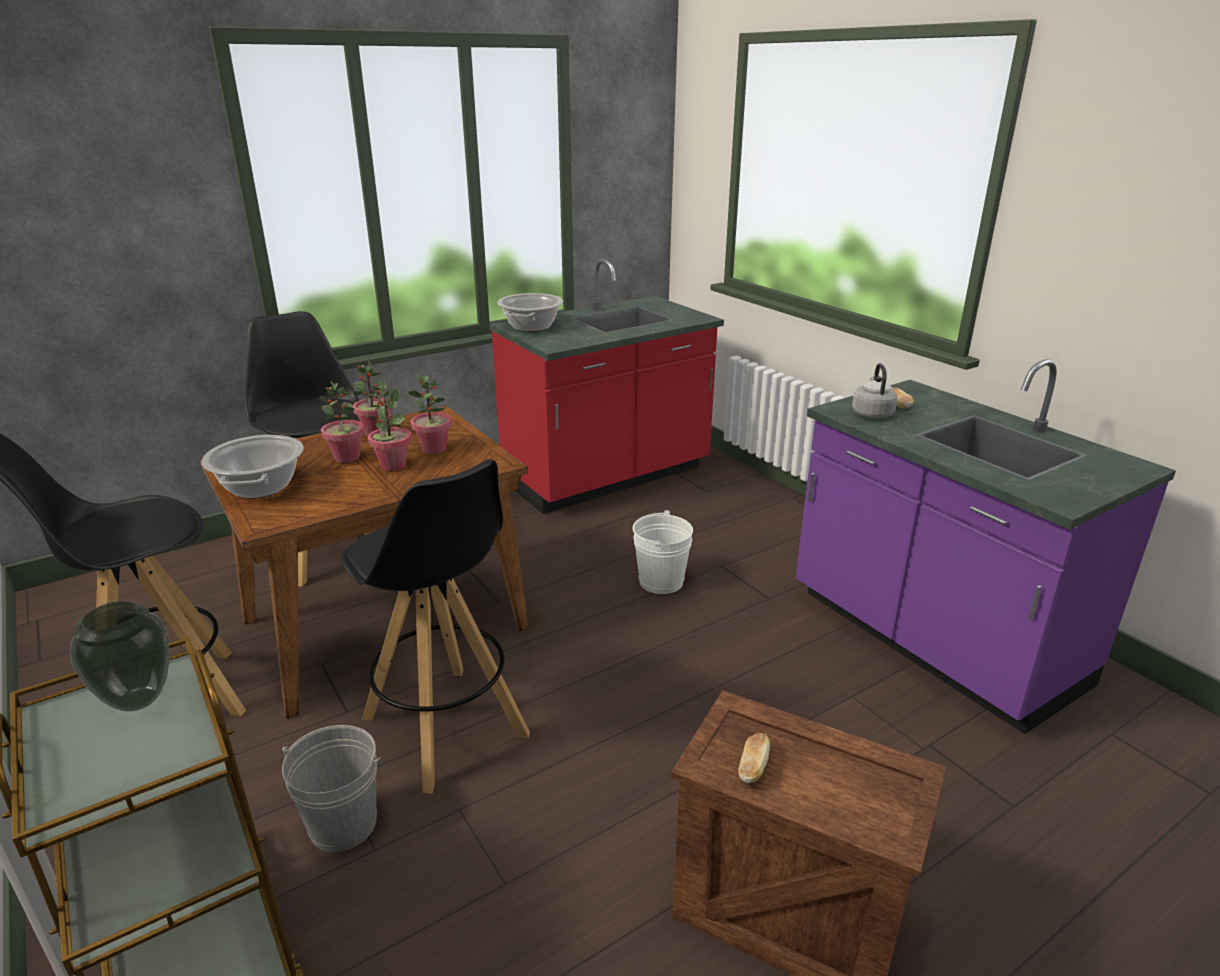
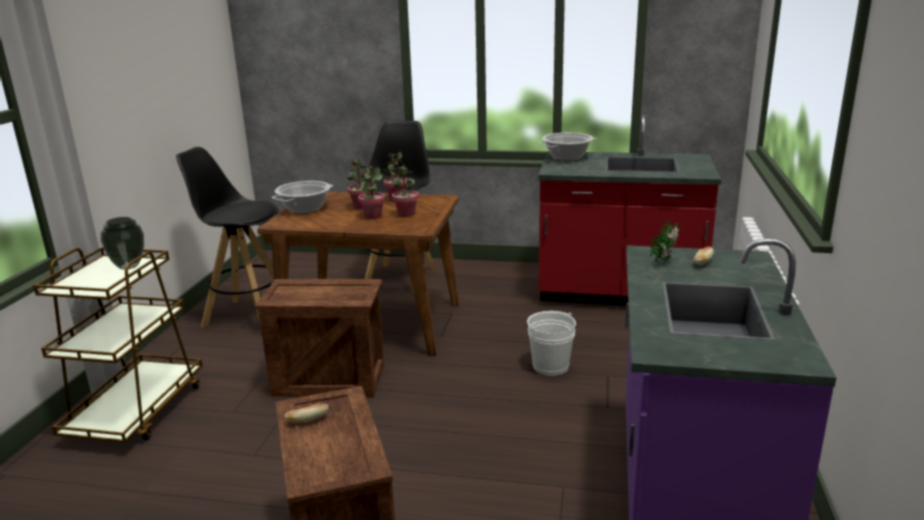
camera: 45 degrees right, 5 degrees down
grey bucket [282,725,380,852] -> none
black stool [340,459,530,794] -> crate [255,279,385,398]
grey kettle [852,363,897,419] -> potted plant [650,220,680,264]

